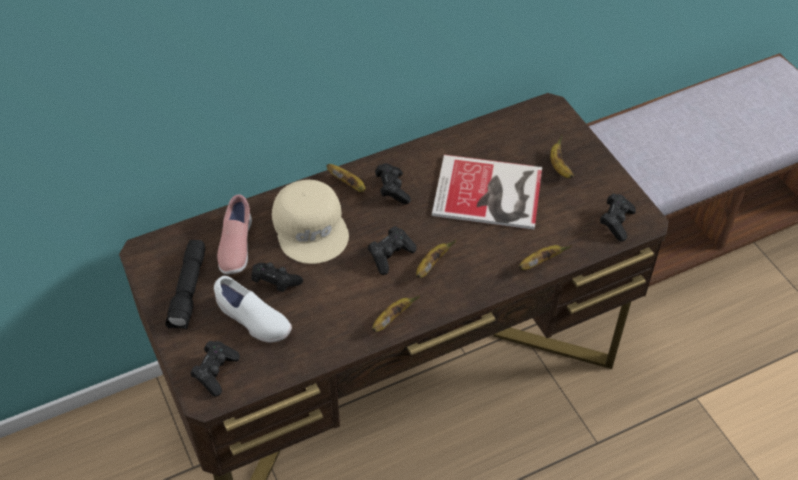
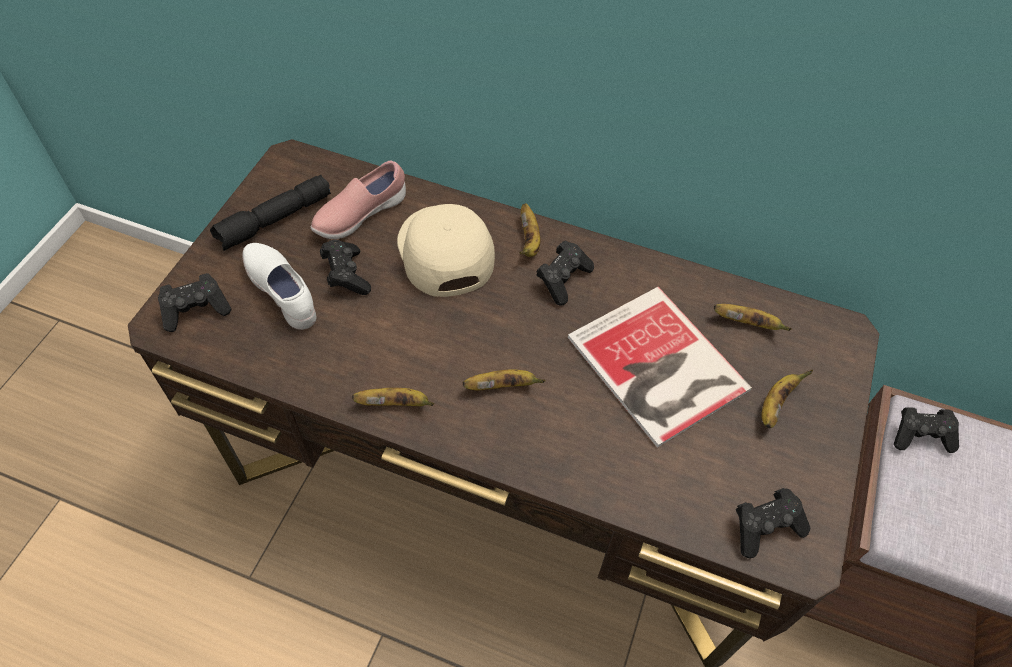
camera: 45 degrees right, 5 degrees up
white shoe [214,276,292,343] -> white shoe turned 150 degrees clockwise [243,243,317,330]
beige cap [272,180,349,264] -> beige cap turned 135 degrees clockwise [397,204,495,297]
black game controller [368,226,417,275] -> black game controller moved to [894,407,959,453]
banana [519,245,571,270] -> banana moved to [714,304,792,331]

